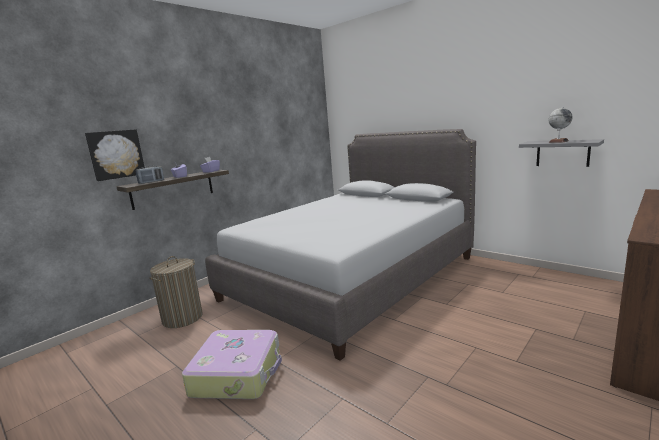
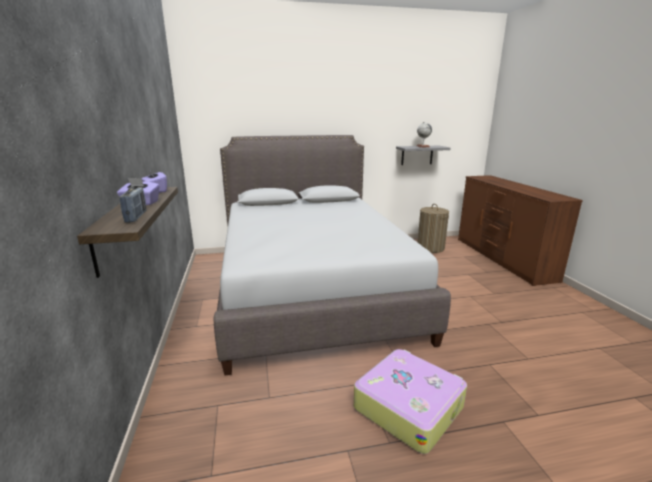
camera: 55 degrees left, 5 degrees up
picture [85,129,145,181] -> none
laundry basket [149,256,203,328] -> laundry basket moved to [418,204,449,253]

